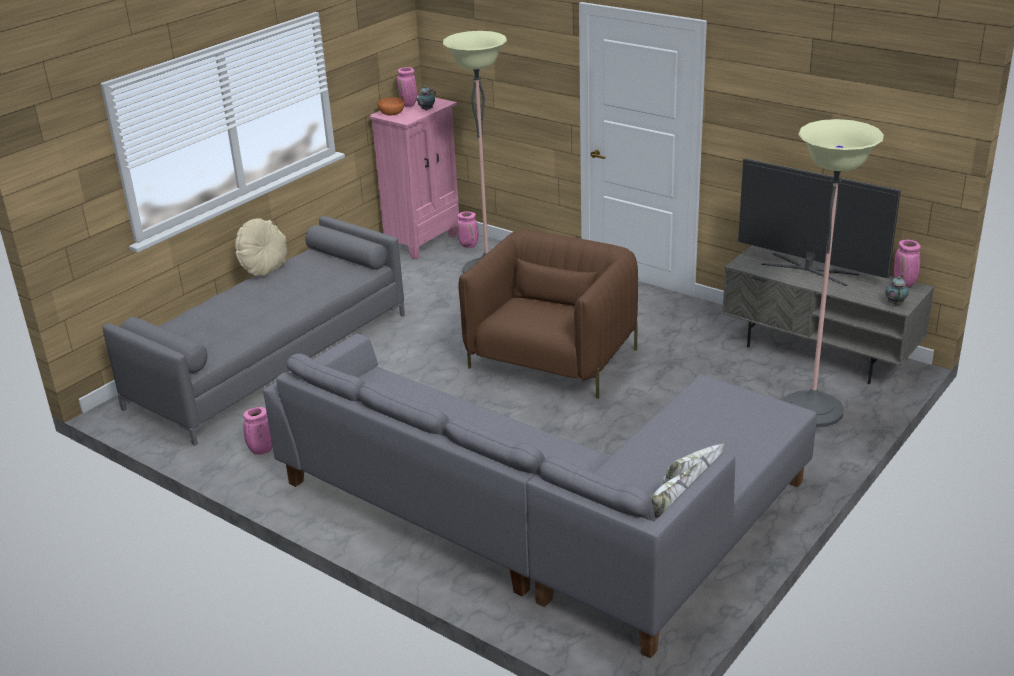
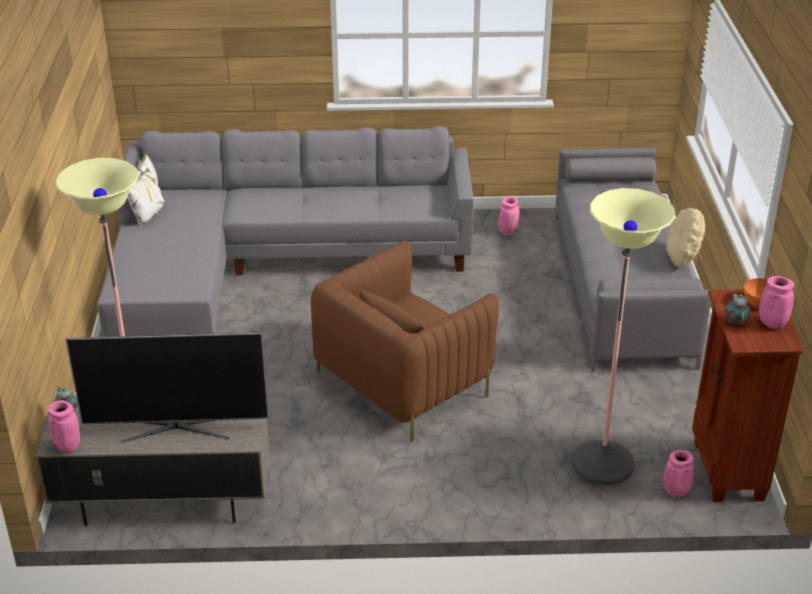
camera: 140 degrees right, 5 degrees up
pink cabinet [370,95,459,259] -> brown cabinet [692,289,804,502]
brown armchair [458,229,638,399] -> brown armchair turned 60 degrees clockwise [311,241,499,442]

